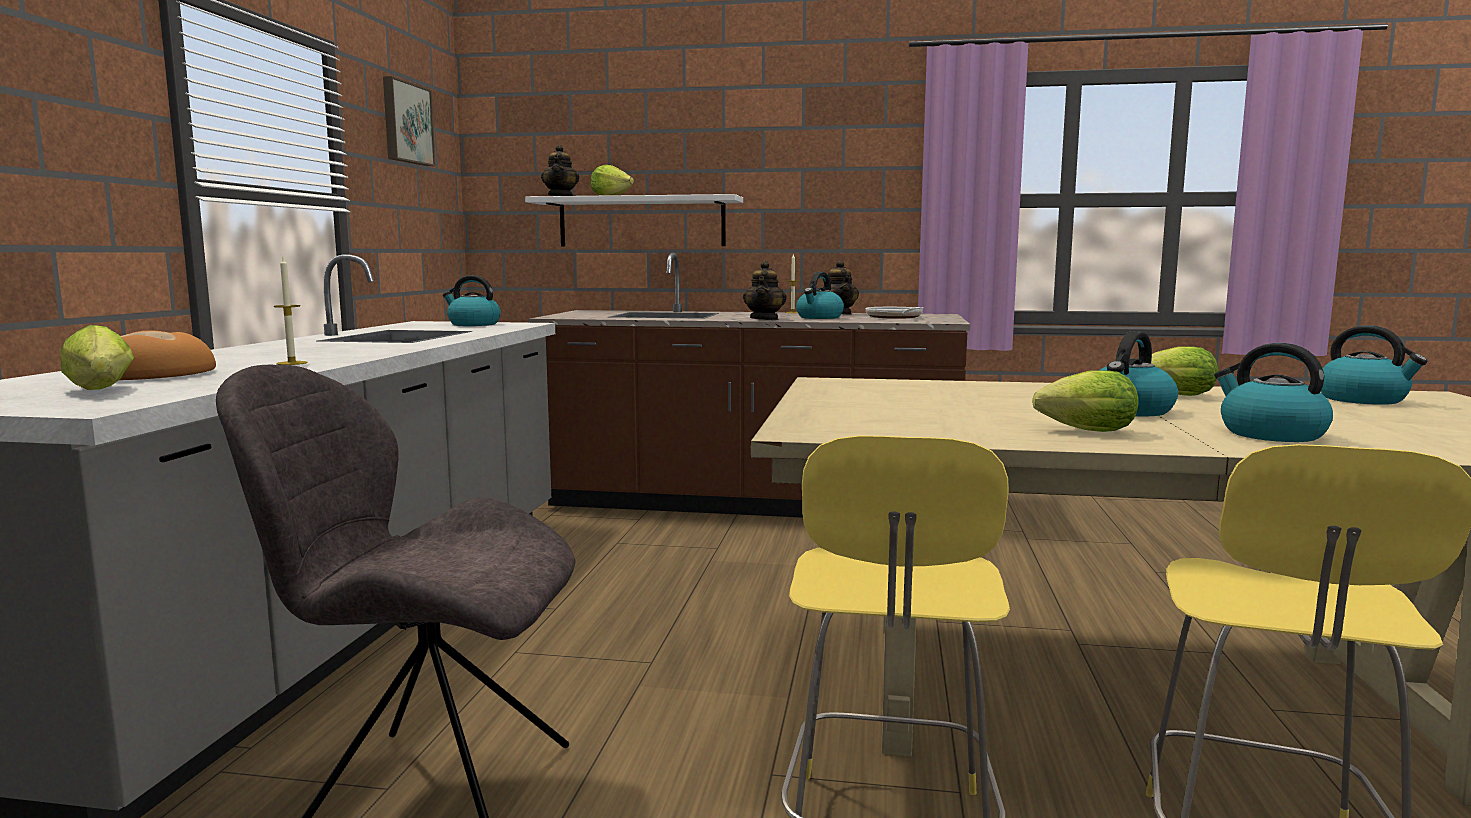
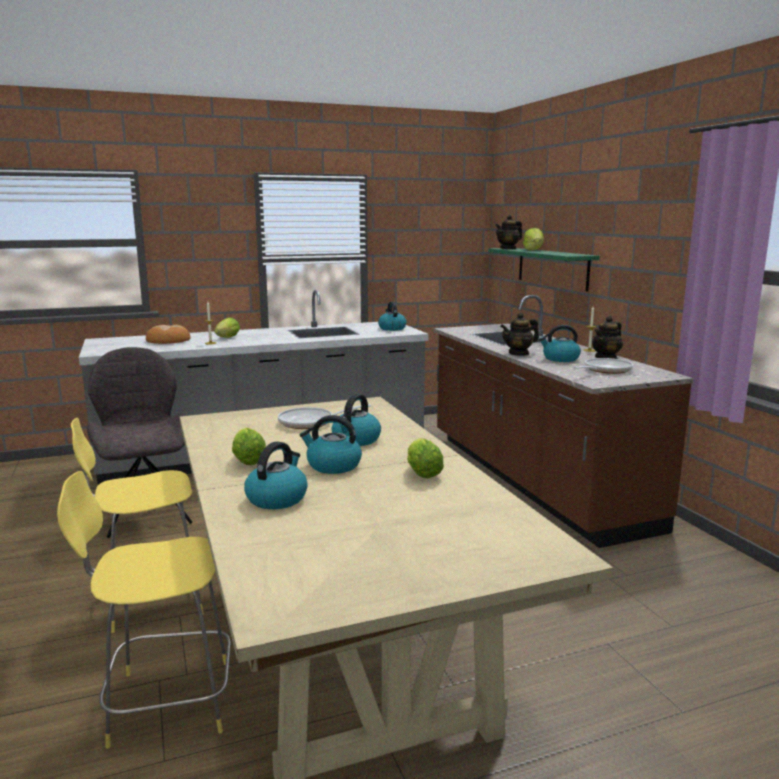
camera: 60 degrees right, 5 degrees up
lettuce [61,325,134,390] -> lettuce moved to [214,318,240,338]
picture [383,76,436,166] -> none
white shelf [525,194,743,247] -> green shelf [488,248,600,292]
kettle [1321,326,1427,405] -> kettle moved to [332,394,381,446]
none -> frying pan [278,404,371,429]

